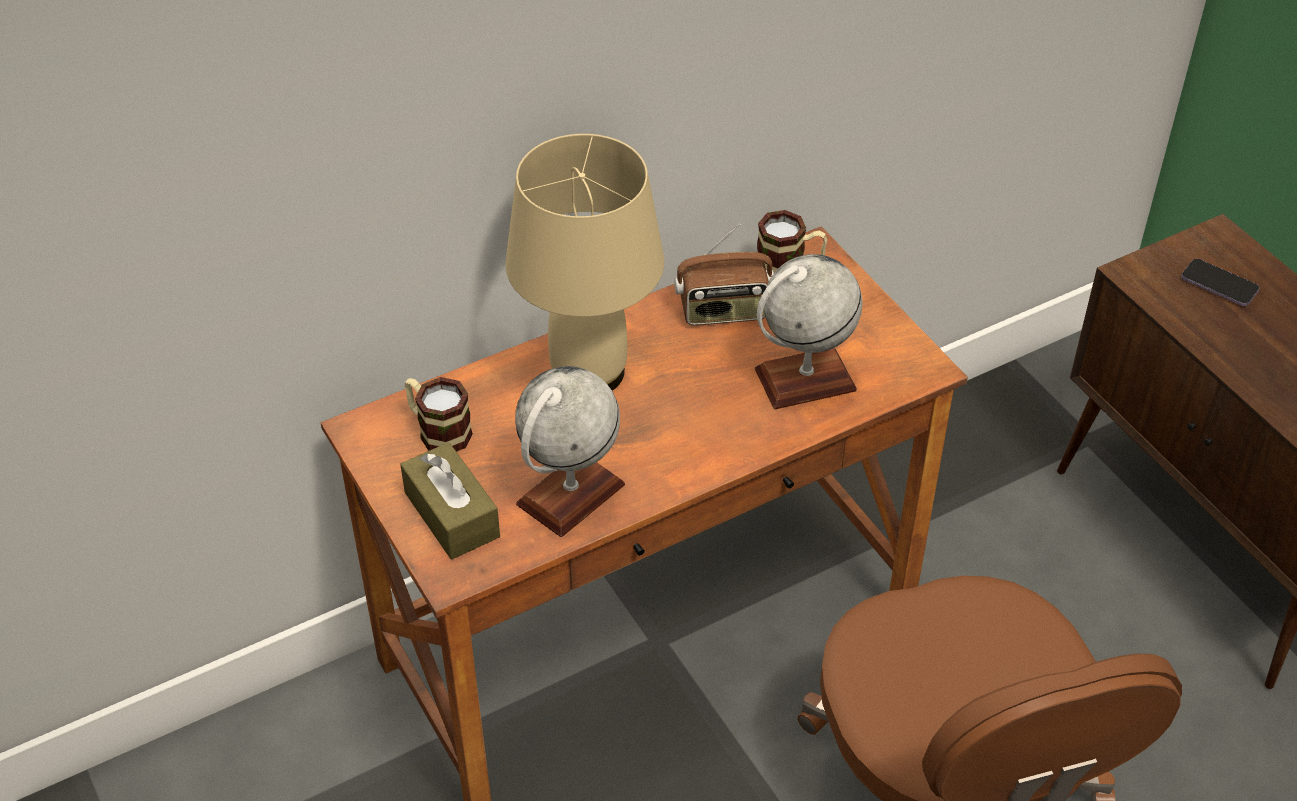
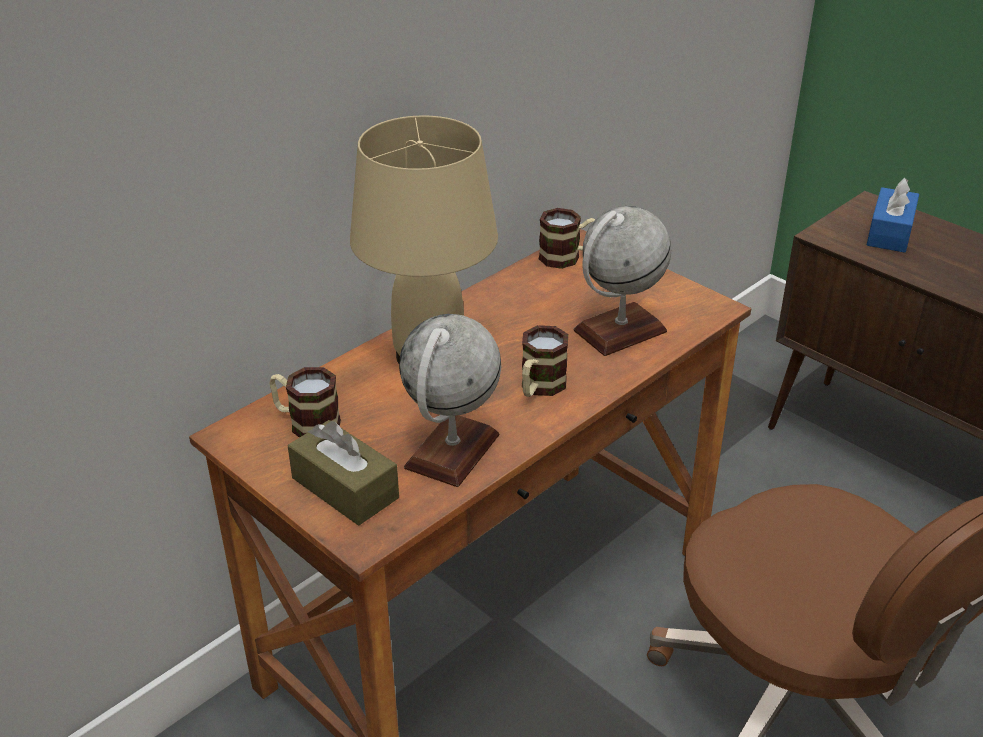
camera: 15 degrees left, 10 degrees down
radio [674,223,774,325] -> none
phone [1181,259,1260,306] -> blue tissue box [867,178,919,253]
none -> mug [522,325,568,397]

